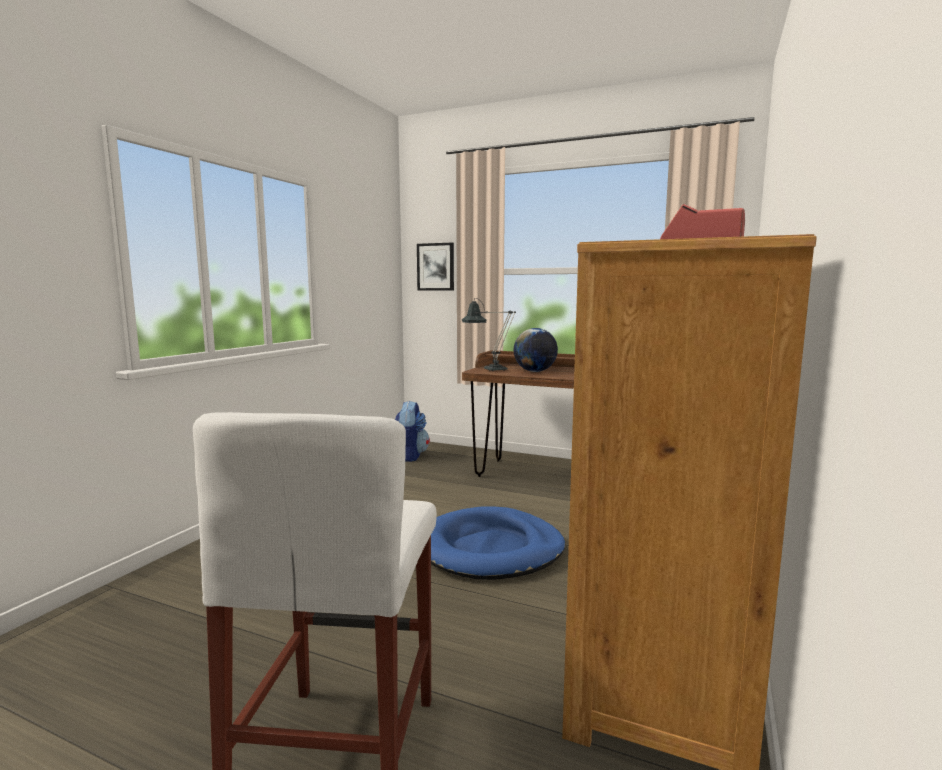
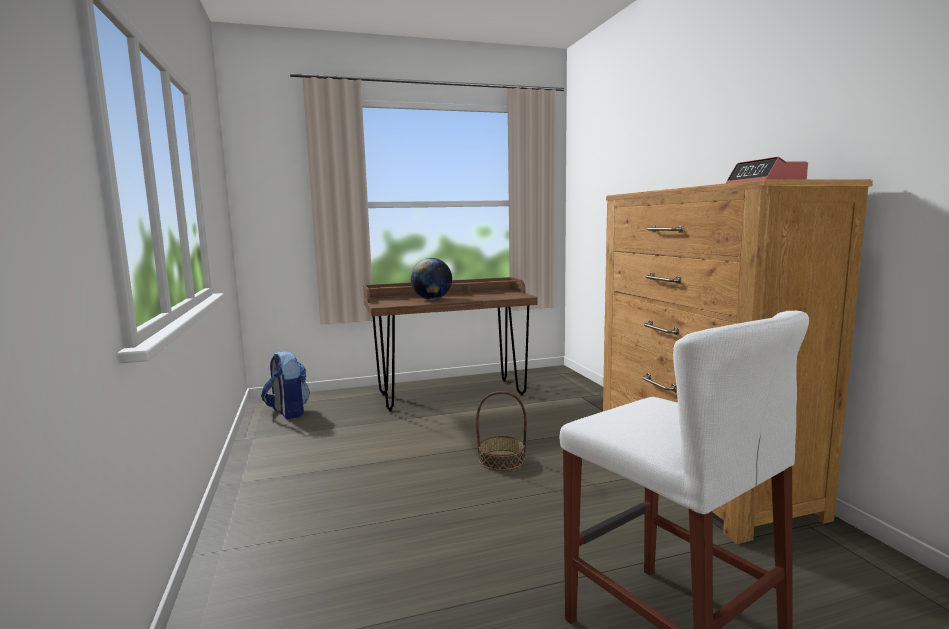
camera: 40 degrees left, 0 degrees up
picture [417,243,454,291] -> none
blue dog bed [431,507,565,580] -> basket [476,391,527,471]
table lamp [462,298,516,371] -> none

